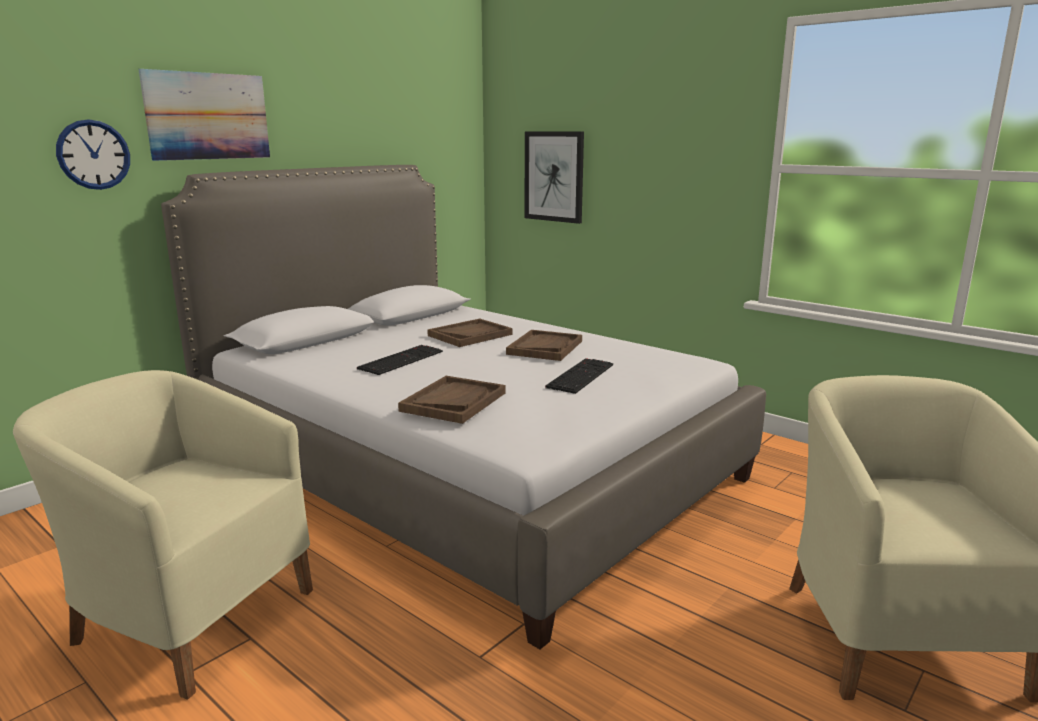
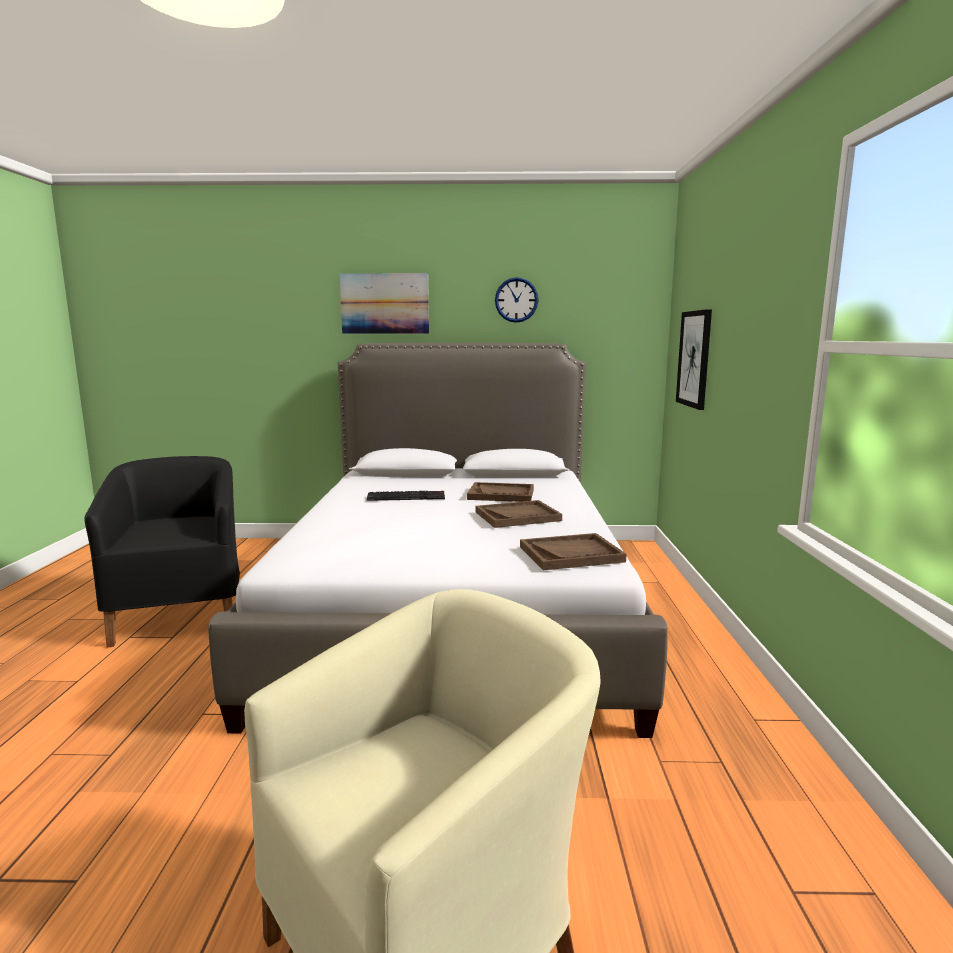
camera: 50 degrees right, 5 degrees down
beige armchair [13,370,313,699] -> black armchair [84,456,240,647]
wall clock [56,119,130,190] -> wall clock moved to [495,277,539,323]
brown tray [398,376,506,424] -> brown tray moved to [520,533,626,570]
keyboard [545,358,613,394] -> none

